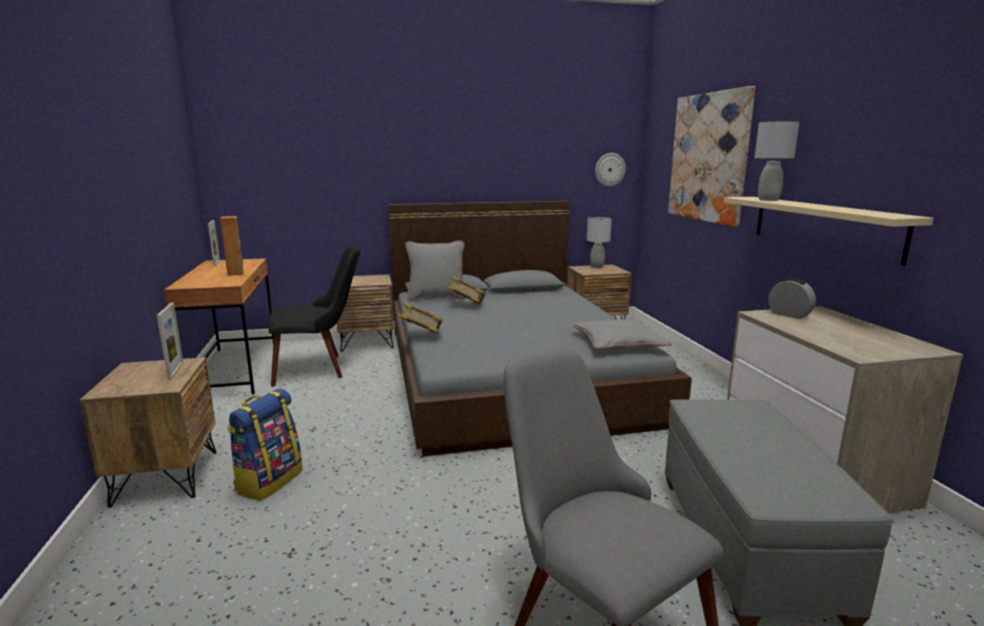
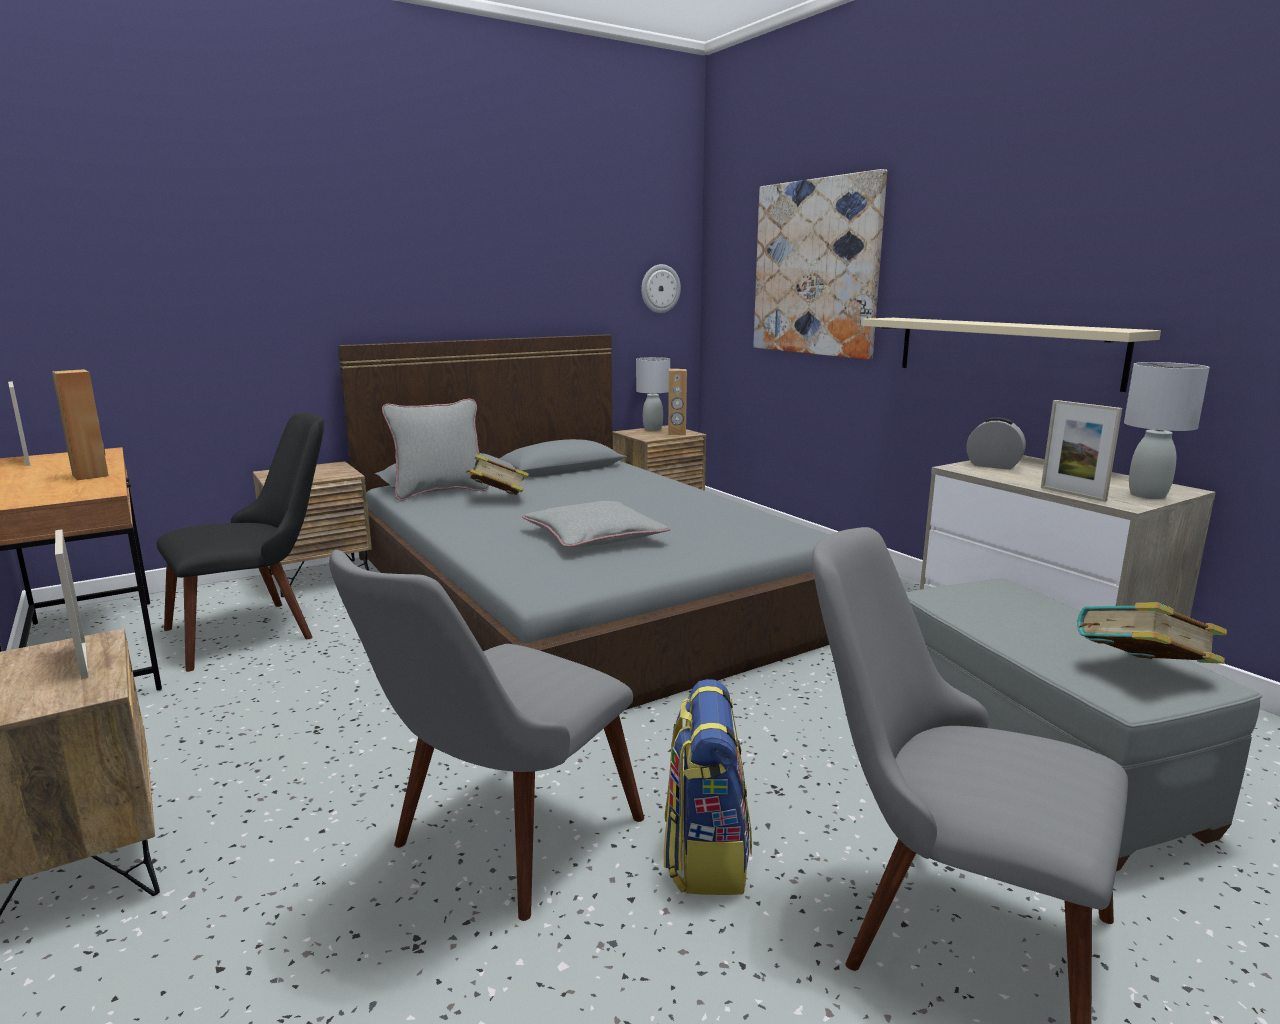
camera: 20 degrees left, 0 degrees up
backpack [227,389,303,501] -> backpack moved to [664,679,752,895]
book [398,302,443,333] -> book moved to [1077,602,1227,664]
grey pillow [572,320,671,350] -> grey pillow moved to [522,501,670,547]
grey table lamp [755,121,799,201] -> grey table lamp moved to [1124,362,1210,499]
none -> grey chair [329,550,644,921]
none -> brown speaker [668,369,687,435]
none -> picture frame [1041,400,1122,502]

